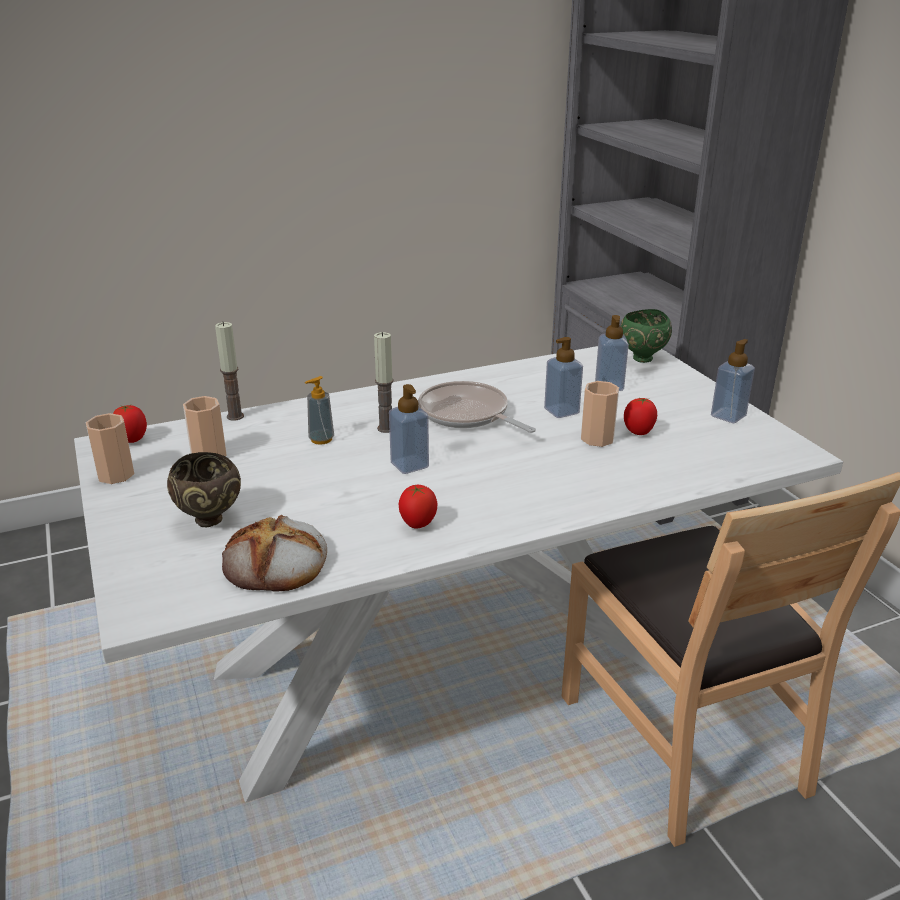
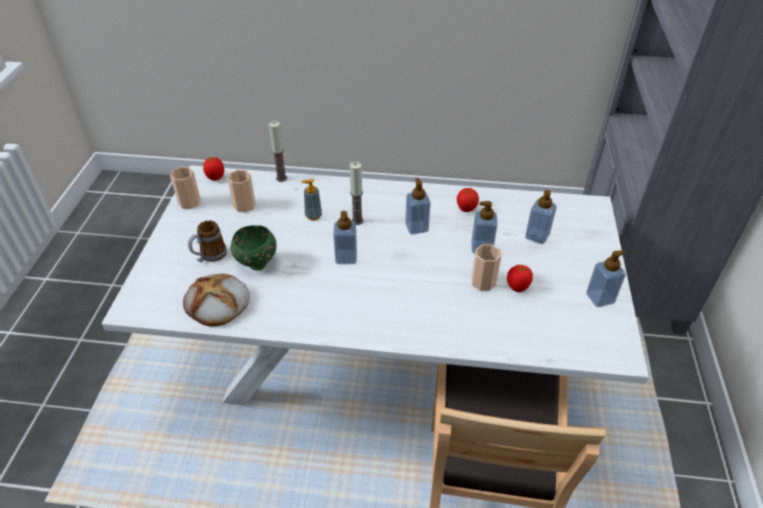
camera: 30 degrees right, 15 degrees up
brown bowl [167,452,241,527] -> mug [188,220,227,262]
tomato [398,485,437,529] -> tomato moved to [457,188,479,212]
frying pan [418,381,536,433] -> soap dispenser [405,178,431,235]
green bowl [620,309,672,363] -> green bowl moved to [231,225,277,270]

